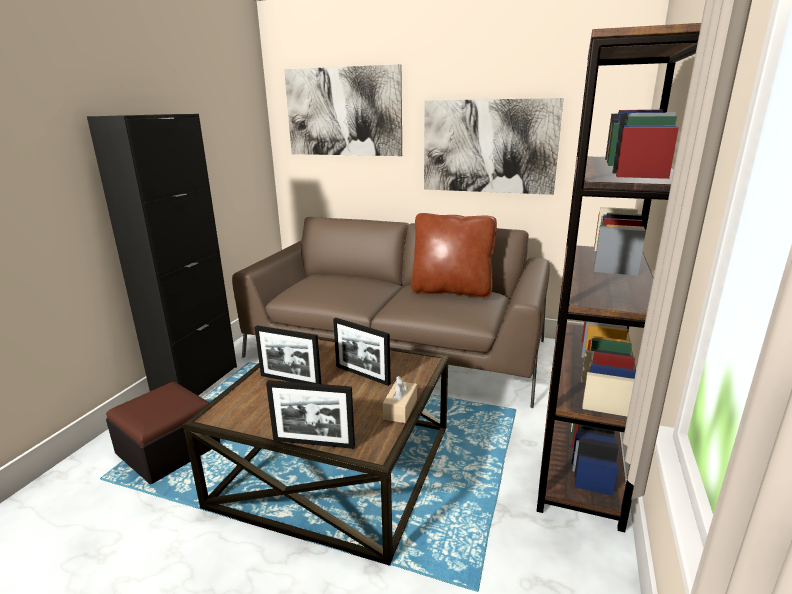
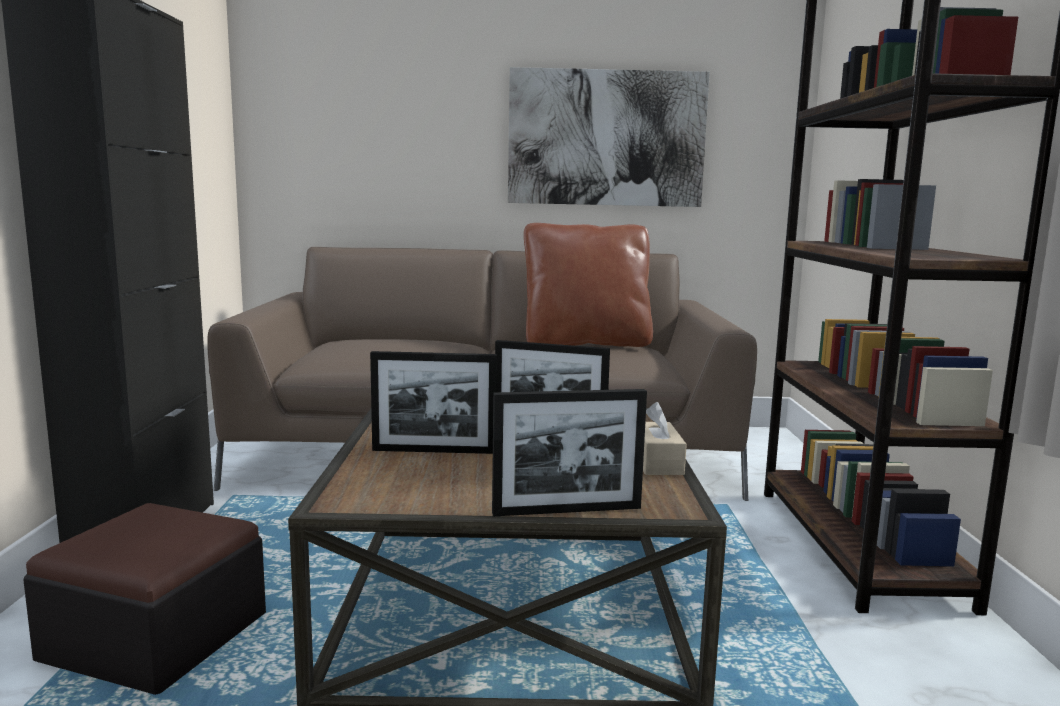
camera: 20 degrees left, 10 degrees down
picture [284,64,402,156] -> none

